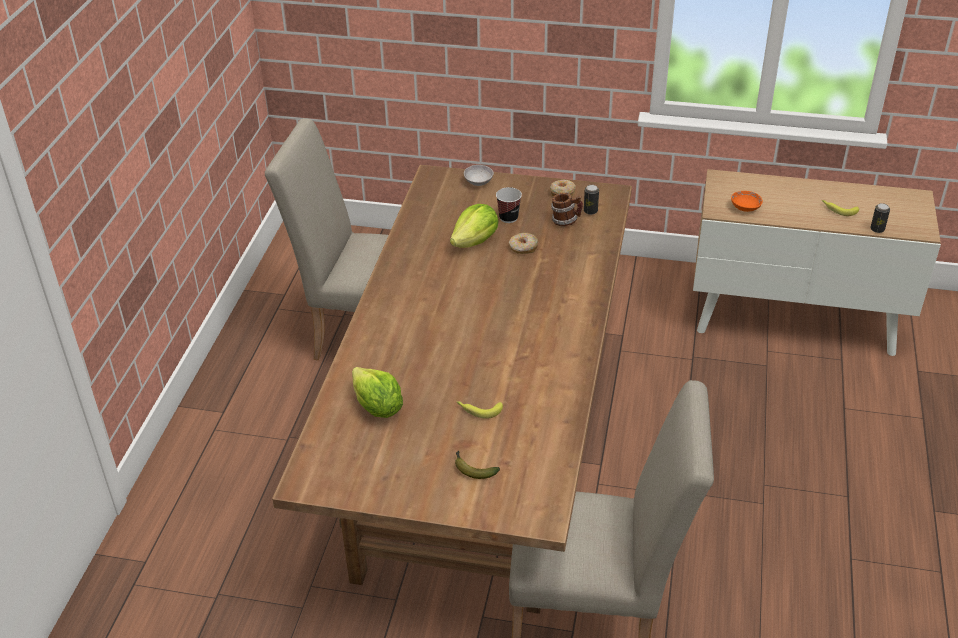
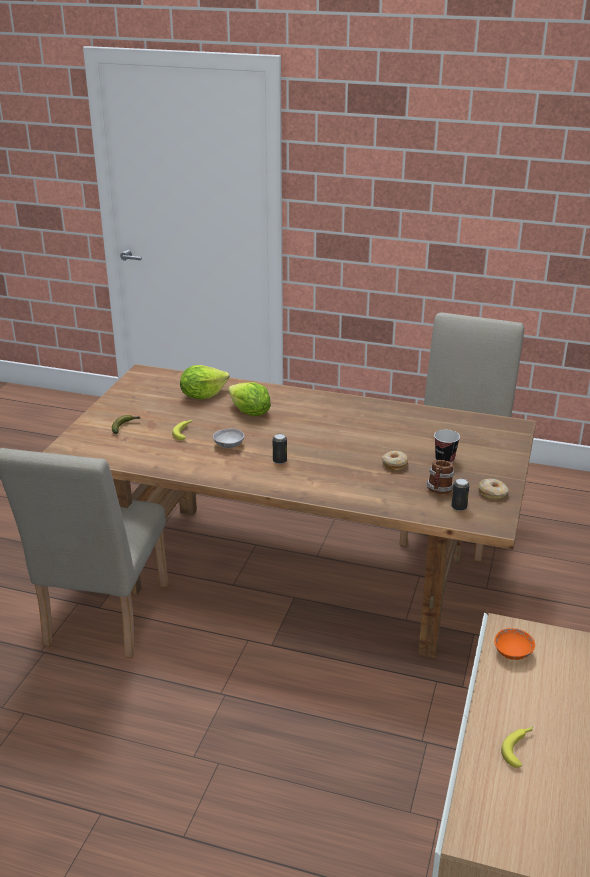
camera: 95 degrees right, 10 degrees down
lettuce [450,204,498,248] -> lettuce moved to [228,382,271,416]
grey bowl [464,165,494,186] -> grey bowl moved to [213,428,244,448]
can [870,203,890,233] -> can moved to [273,434,287,464]

